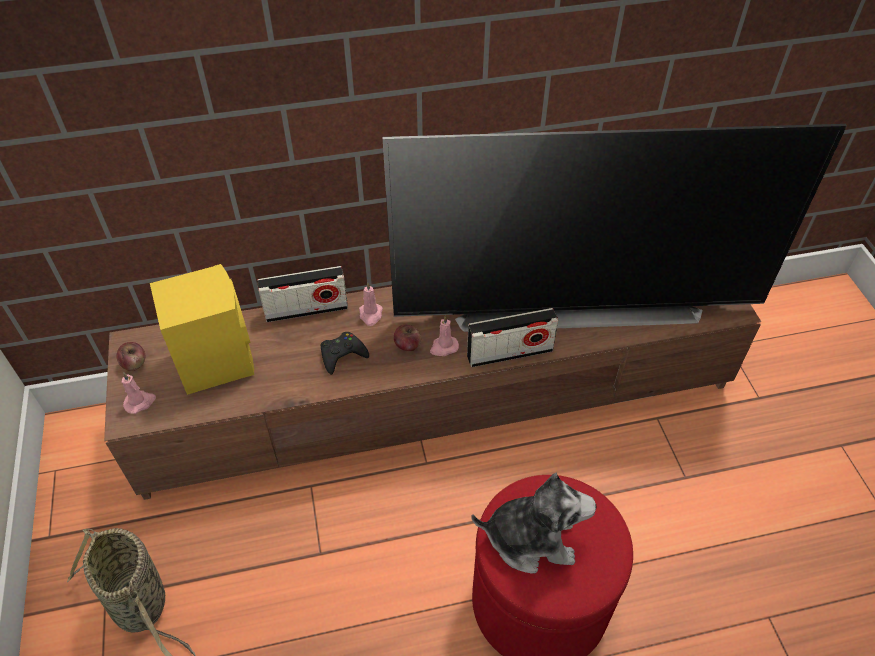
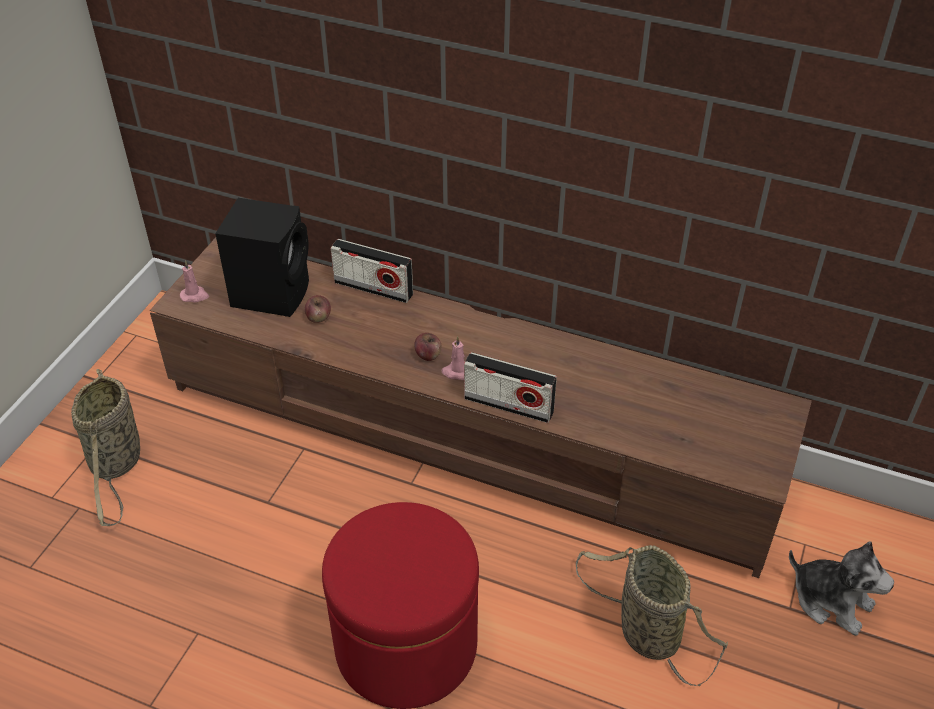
camera: 35 degrees right, 5 degrees down
apple [117,342,145,371] -> apple moved to [305,295,331,323]
yellow speaker [150,264,254,395] -> black speaker [215,198,309,317]
black game controller [320,332,369,375] -> none
pink candle [359,283,383,326] -> none
television [383,124,847,332] -> none
plush toy [471,473,596,573] -> plush toy moved to [789,541,894,636]
none -> basket [576,545,728,687]

